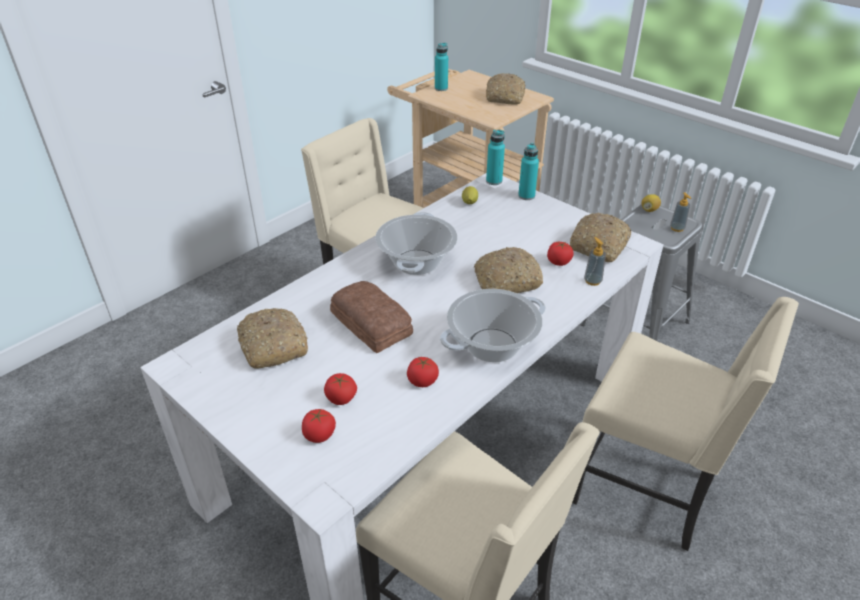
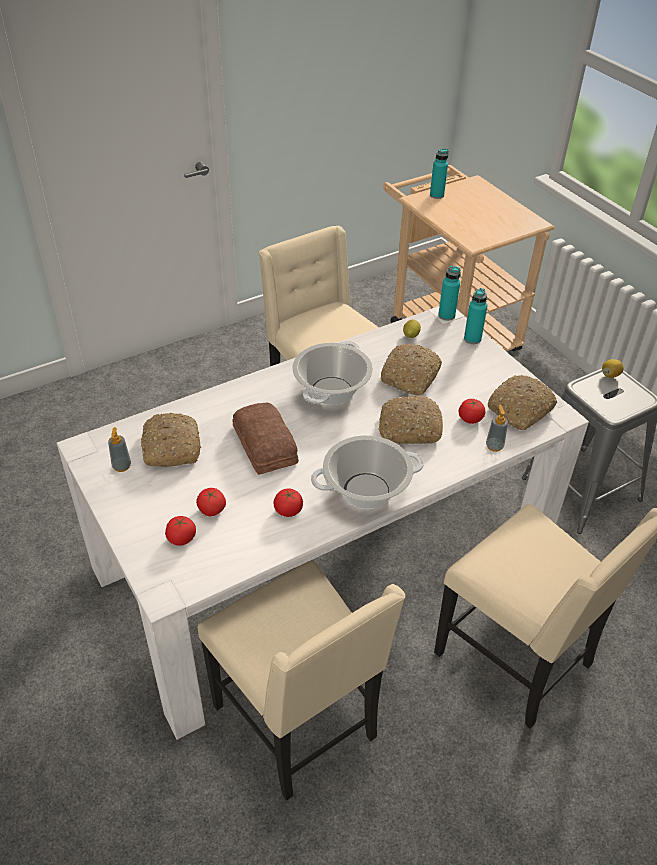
camera: 15 degrees right, 5 degrees up
bread [486,73,526,104] -> bread moved to [381,344,442,395]
soap dispenser [670,192,691,232] -> soap dispenser moved to [108,427,131,472]

